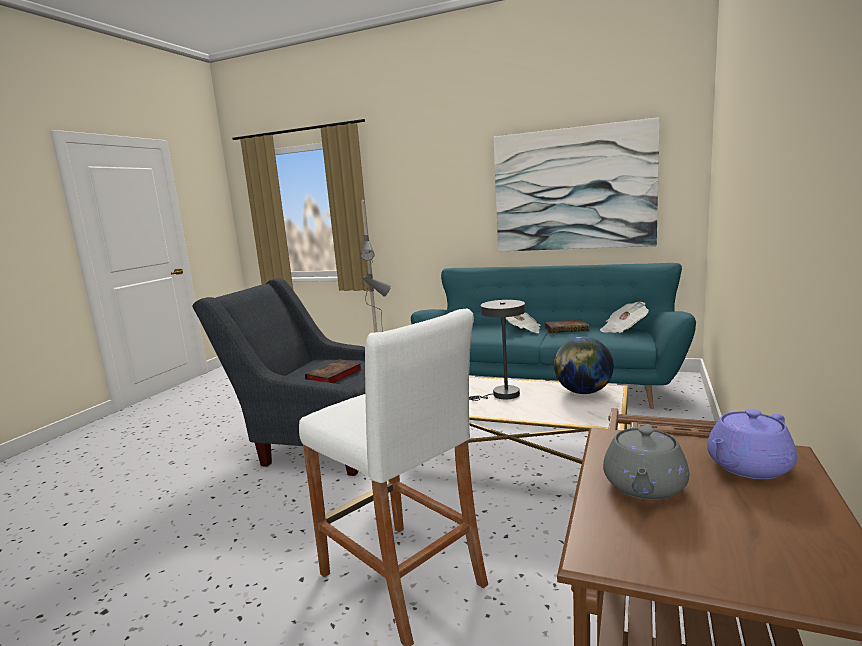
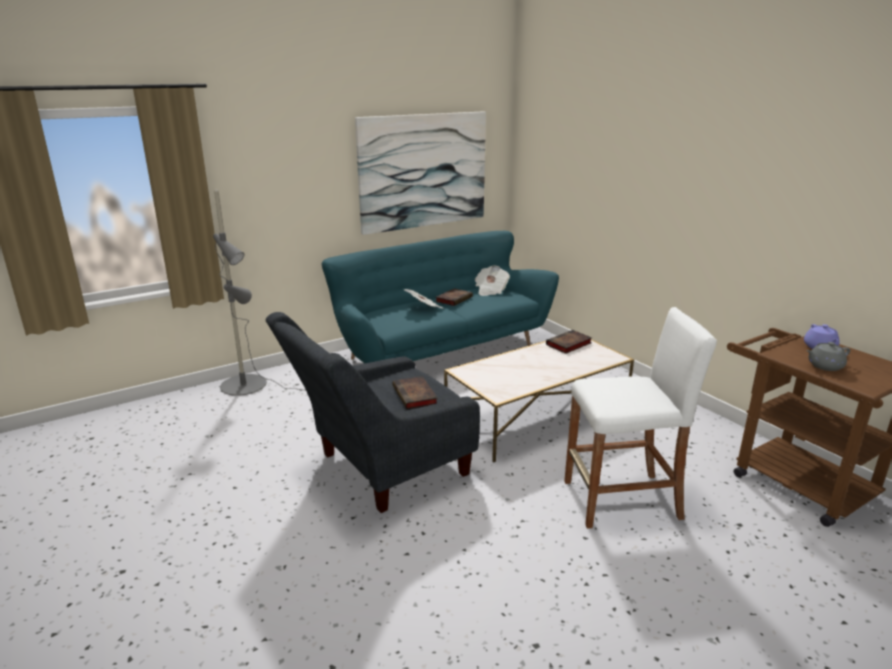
camera: 55 degrees left, 10 degrees up
grey table lamp [469,300,525,401] -> none
globe [554,337,614,394] -> book [546,330,592,354]
grey teapot [603,424,689,500] -> grey teapot turned 105 degrees clockwise [806,342,850,371]

